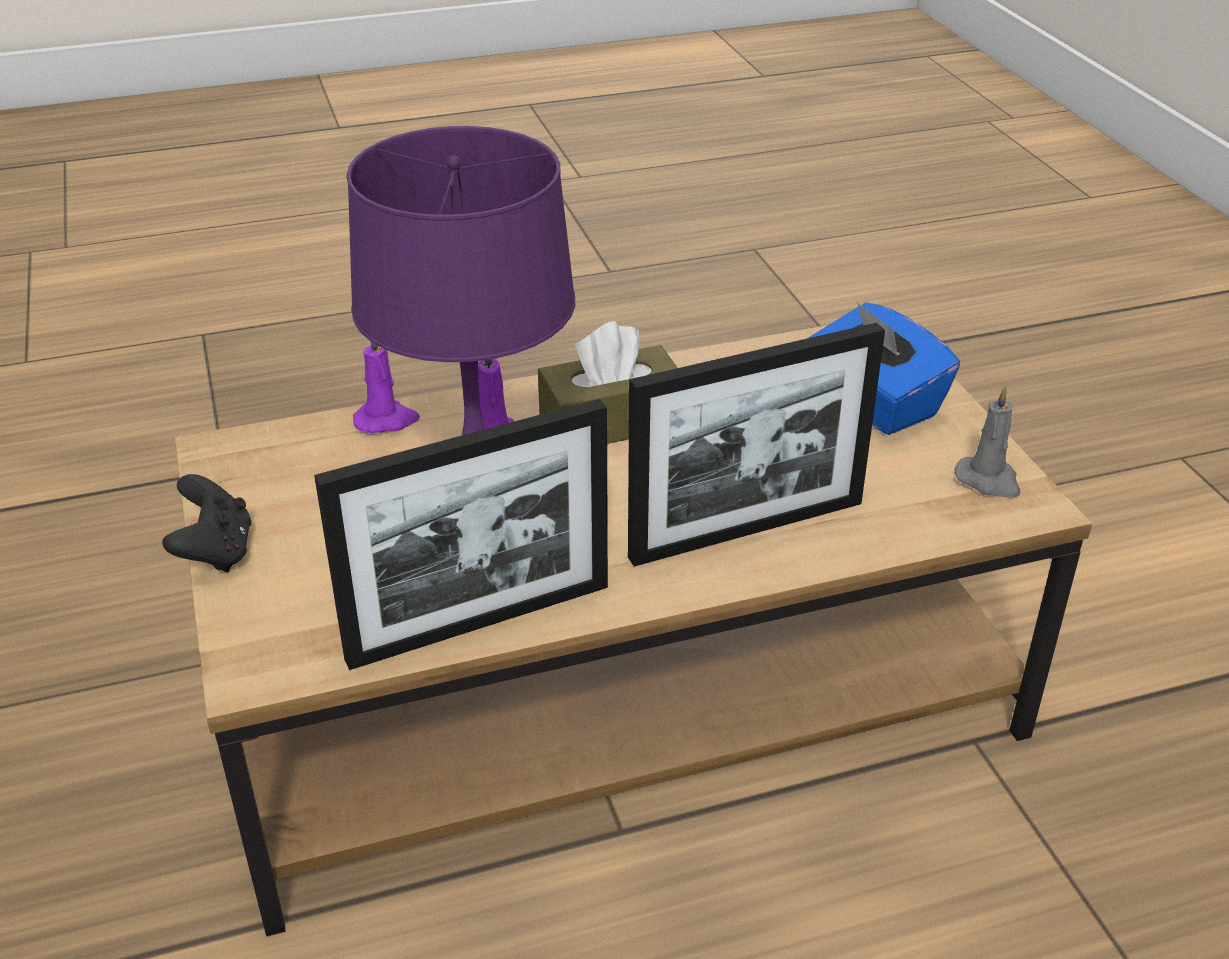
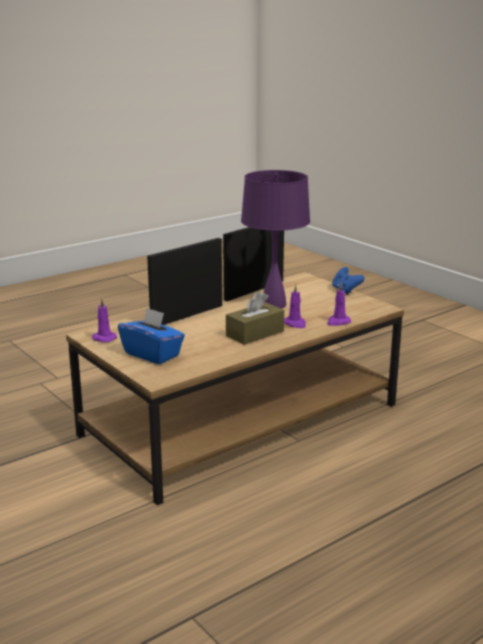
camera: 160 degrees right, 15 degrees down
black game controller [162,474,252,572] -> blue game controller [332,267,365,295]
grey candle [954,385,1021,498] -> purple candle [92,298,117,342]

